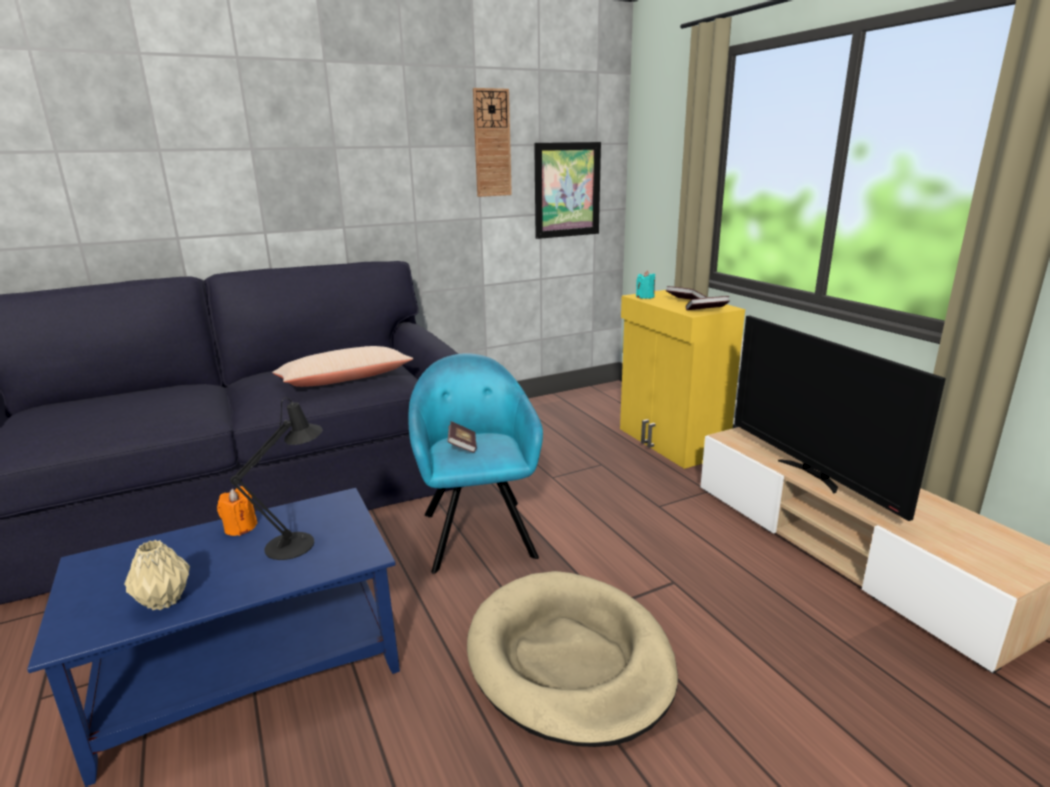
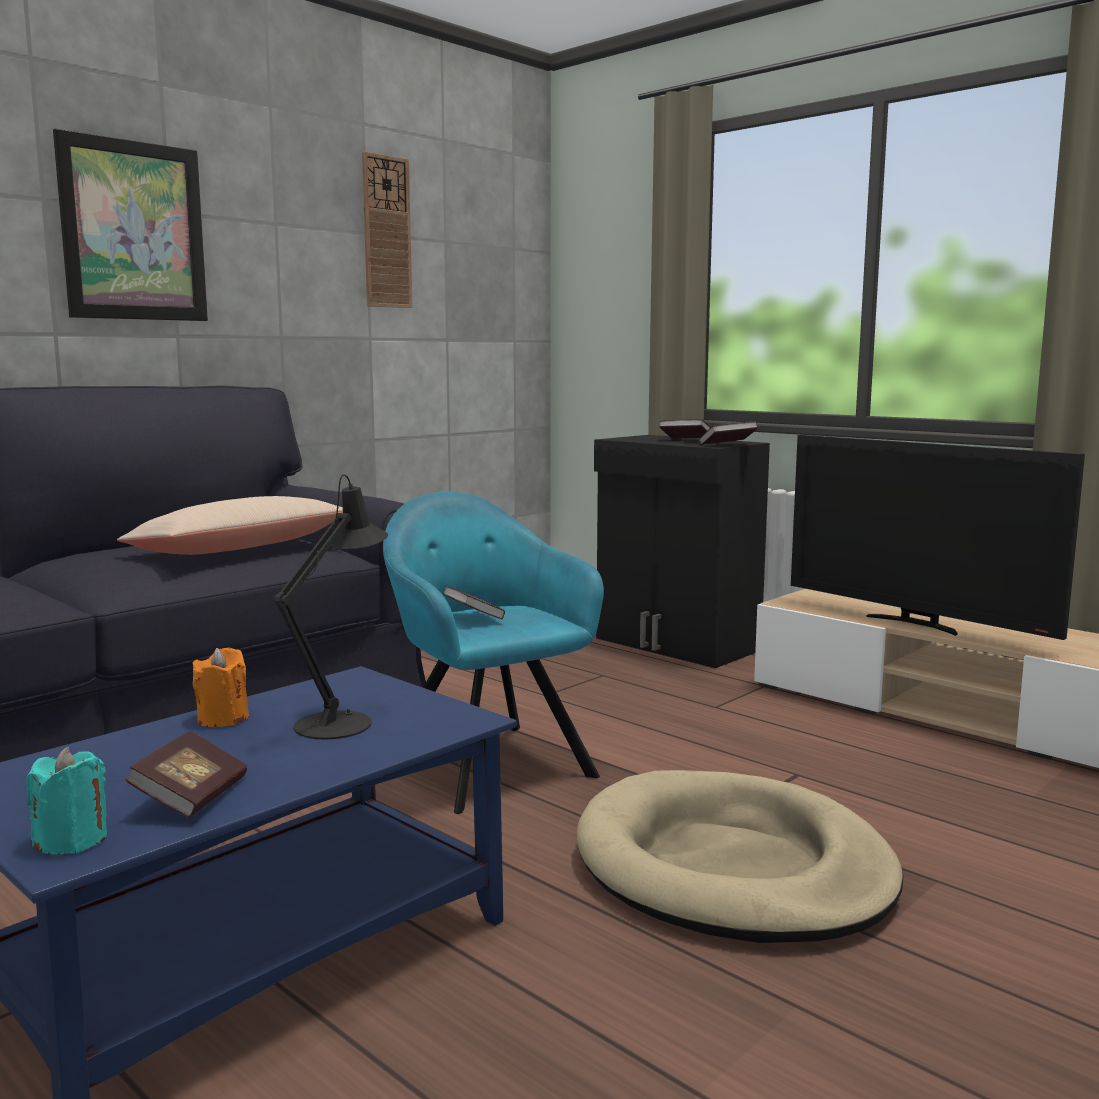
camera: 20 degrees left, 10 degrees down
beige vase [124,540,190,610] -> book [125,731,247,817]
picture [534,142,601,239] -> picture moved to [53,129,208,321]
yellow cabinet [620,290,745,469] -> black cabinet [594,435,770,668]
turquoise candle [636,271,655,299] -> turquoise candle moved to [26,747,107,855]

